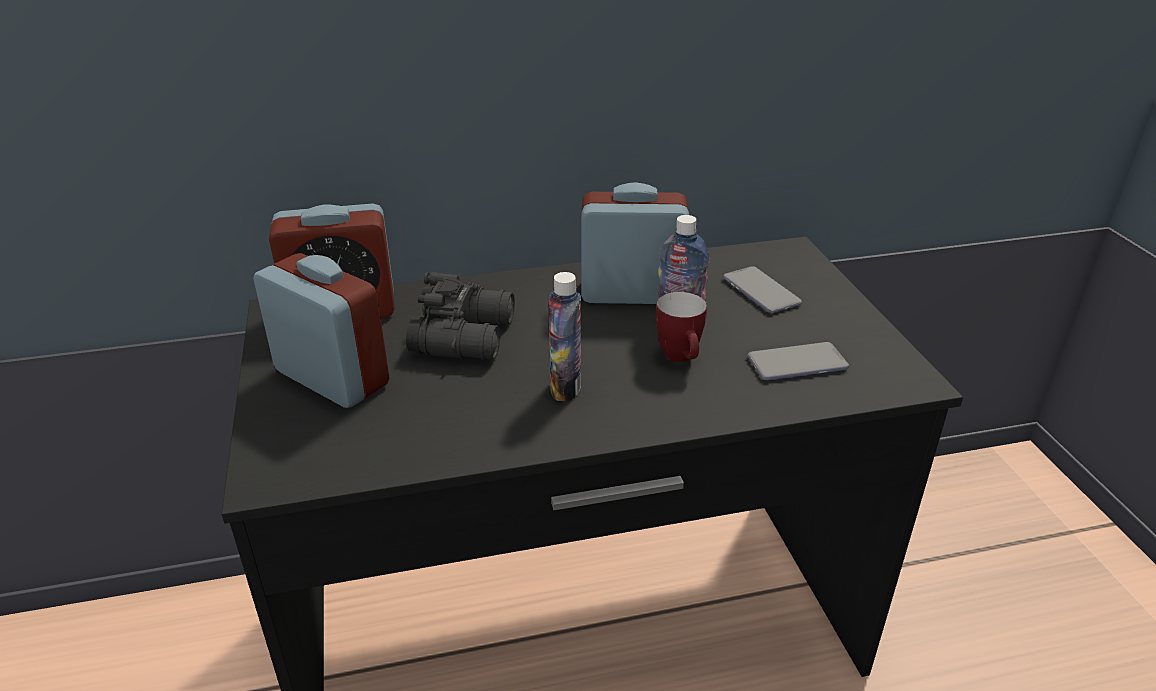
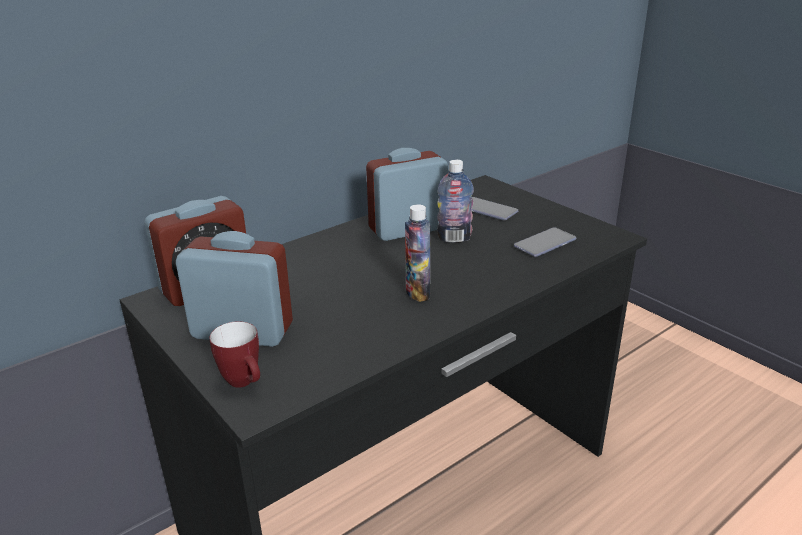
camera: 25 degrees left, 5 degrees down
black binoculars [406,272,515,360] -> none
mug [656,292,707,362] -> mug moved to [209,321,260,388]

